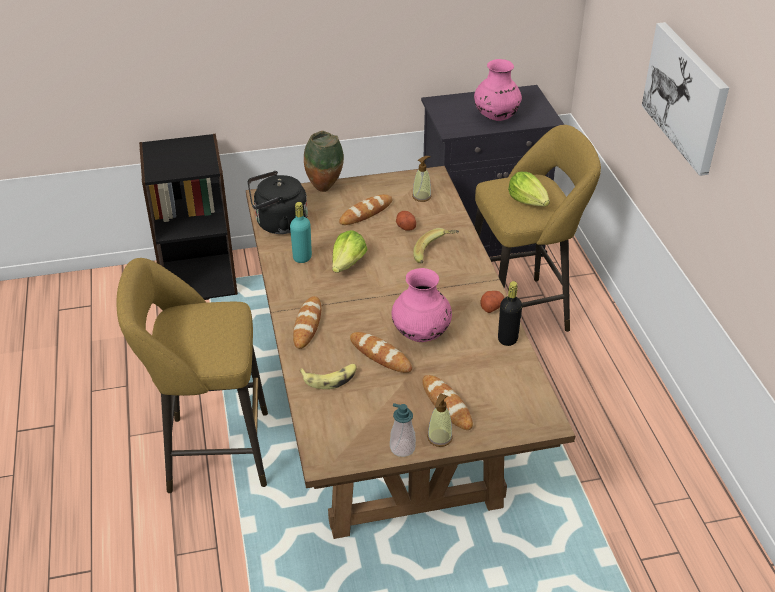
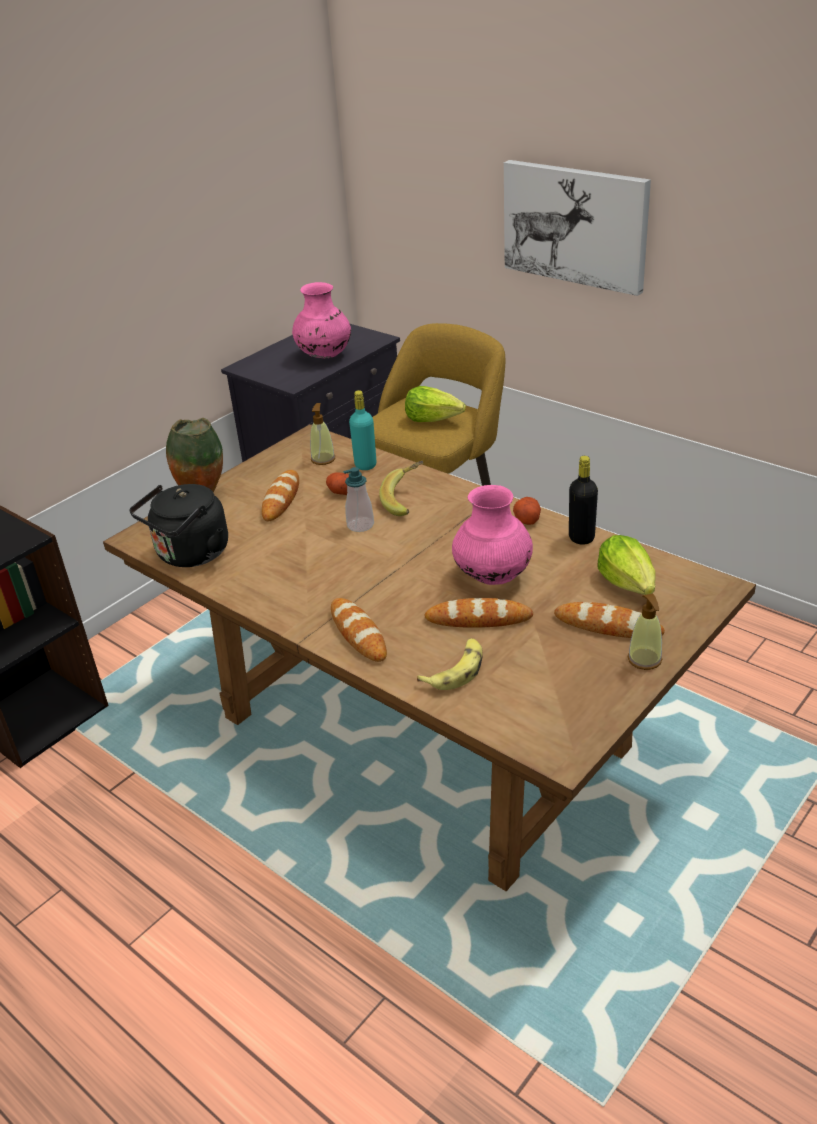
camera: 35 degrees left, 5 degrees down
yellow stool [117,258,268,493] -> none
turquoise bottle [290,202,312,263] -> turquoise bottle moved to [349,390,376,470]
lettuce [332,230,368,273] -> lettuce moved to [598,535,656,595]
soap dispenser [390,403,416,457] -> soap dispenser moved to [343,467,374,532]

